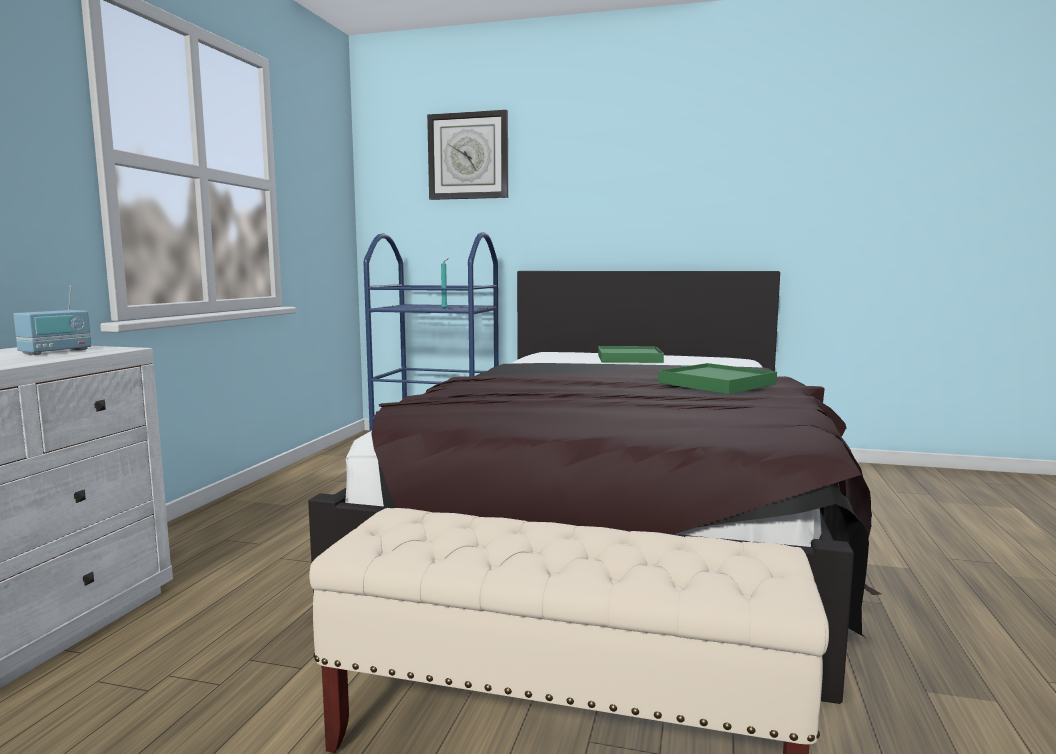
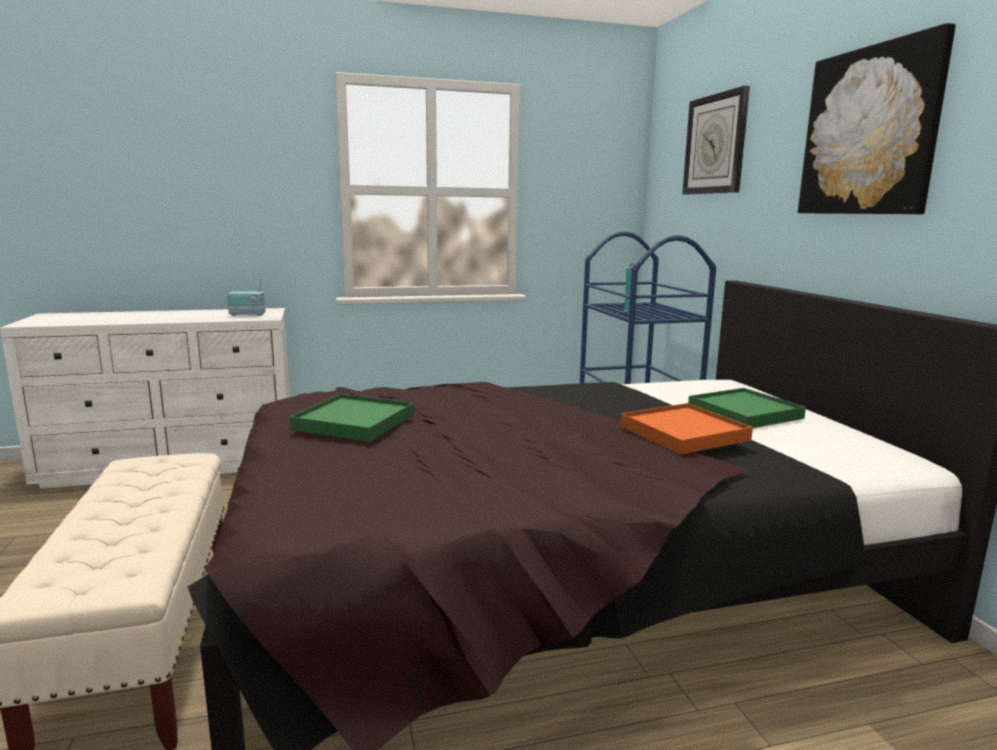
camera: 60 degrees right, 5 degrees up
green tray [658,363,777,394] -> green tray moved to [290,394,414,442]
none -> orange tray [620,403,753,455]
none -> picture [798,23,956,214]

